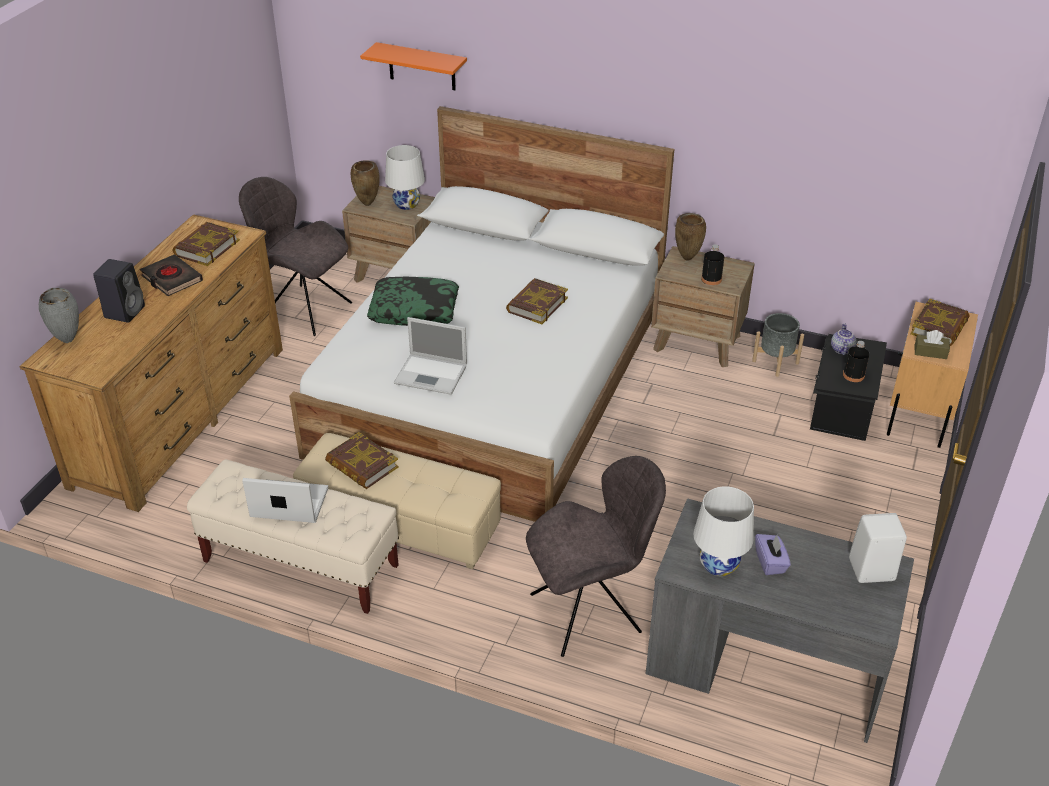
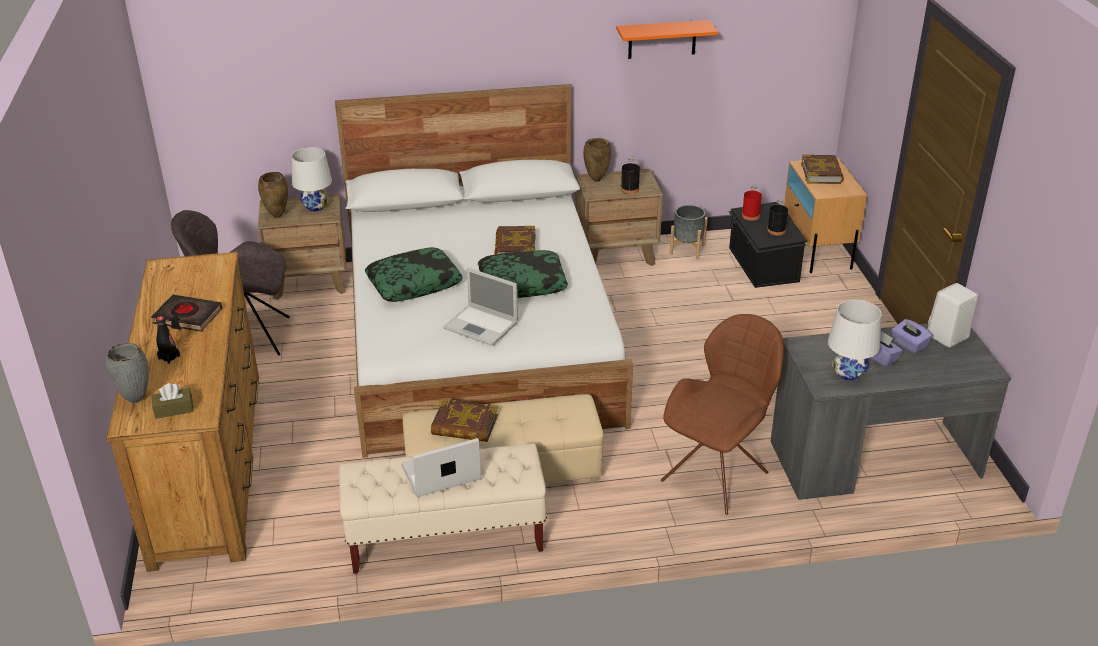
camera: 30 degrees left, 5 degrees down
black speaker [93,259,145,322] -> black bottle [156,316,180,364]
book [173,222,240,266] -> none
orange shelf [360,42,467,90] -> orange shelf moved to [616,20,718,59]
laptop [394,317,467,395] -> laptop turned 45 degrees clockwise [443,268,518,346]
grey chair [526,456,666,657] -> brown chair [661,314,784,515]
teapot [831,323,856,355] -> red bottle [742,184,762,221]
brown tissue box [915,330,950,359] -> brown tissue box moved to [152,383,194,419]
none -> pillow [478,250,568,298]
none -> purple tissue box [892,319,932,353]

